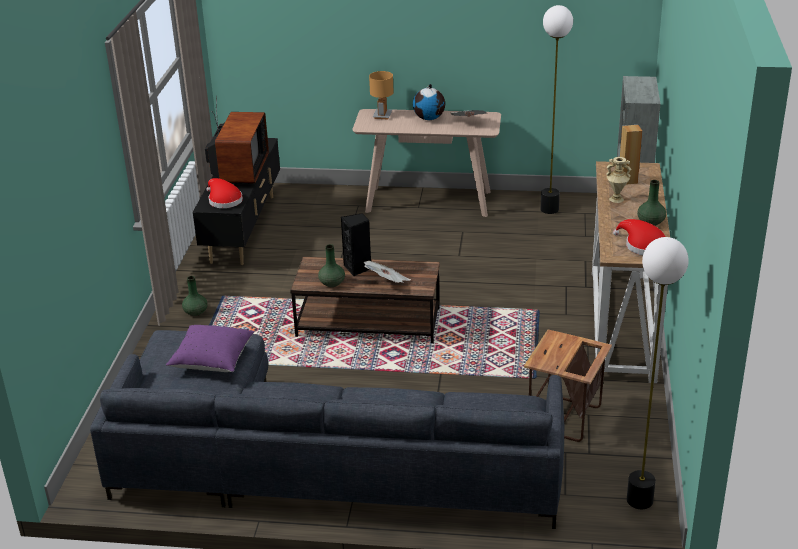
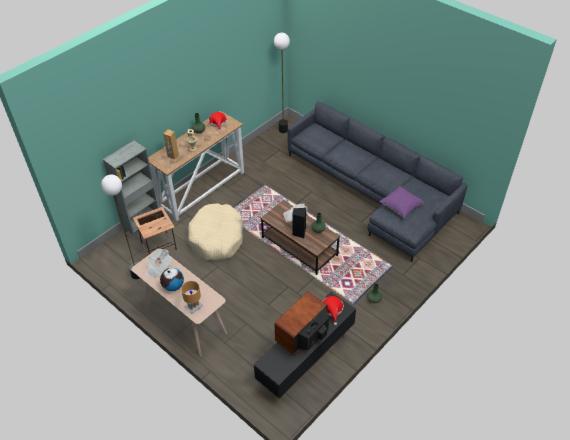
camera: 145 degrees left, 15 degrees up
side table [524,329,612,442] -> side table moved to [133,207,177,255]
none -> beige dog bed [188,203,243,261]

